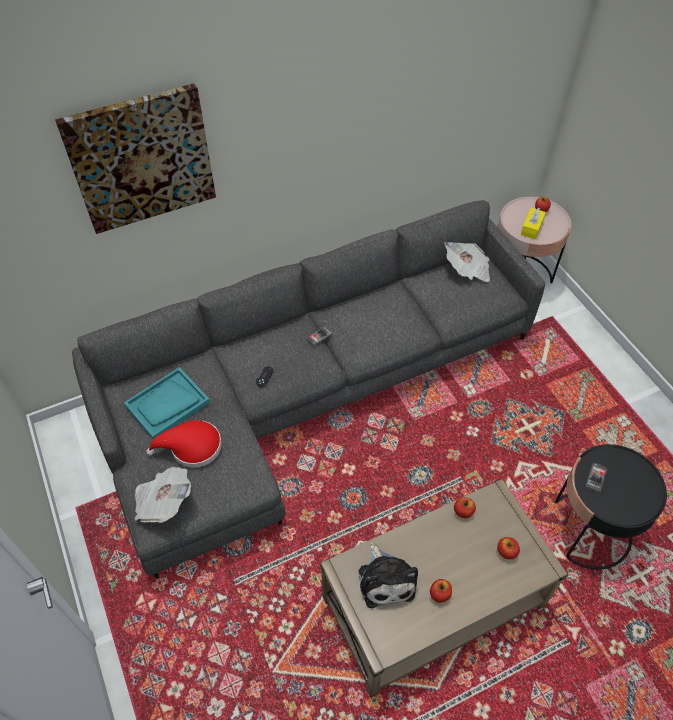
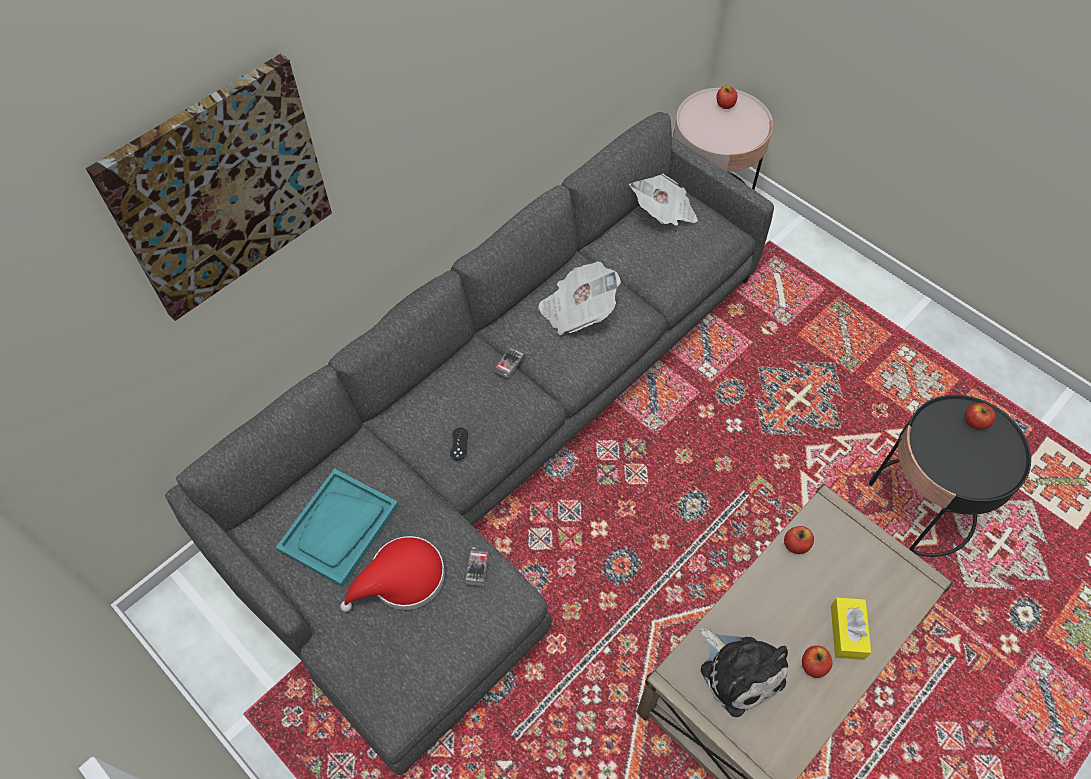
camera: 20 degrees left, 5 degrees up
newspaper [135,466,191,523] -> newspaper moved to [538,261,621,335]
apple [497,537,520,559] -> apple moved to [965,403,996,430]
yellow tissue box [521,208,546,239] -> yellow tissue box moved to [831,597,871,660]
phone [585,463,607,492] -> phone moved to [464,546,490,587]

